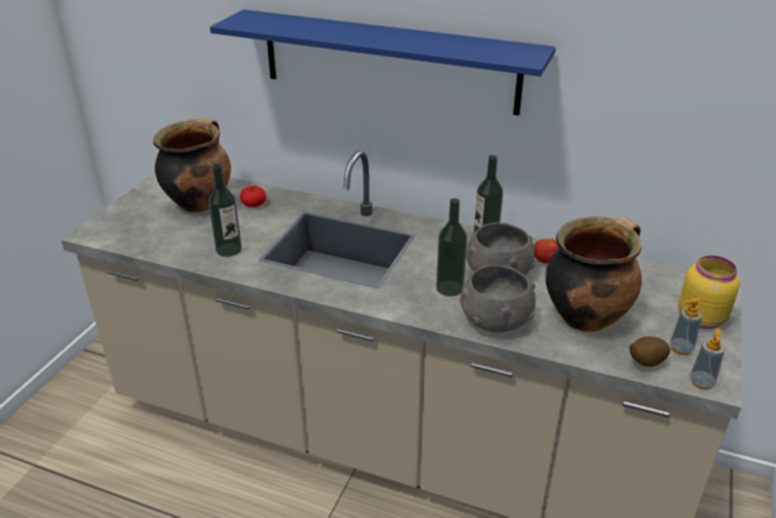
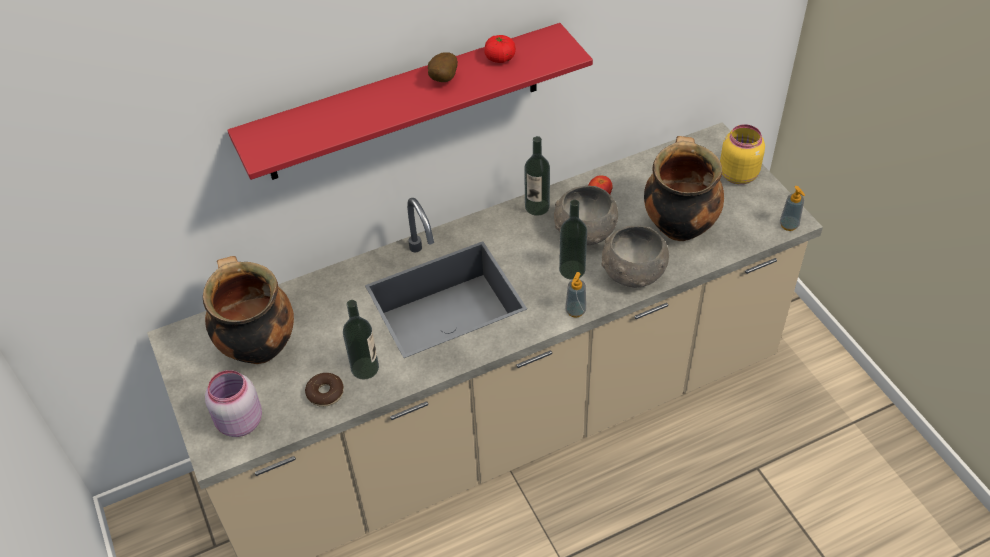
camera: 45 degrees left, 15 degrees up
blue shelf [210,10,556,116] -> red shelf [227,23,593,180]
tomato [240,186,266,207] -> tomato moved to [484,35,516,63]
potato [629,337,670,367] -> potato moved to [428,52,458,82]
soap dispenser [670,298,702,355] -> soap dispenser moved to [565,272,586,318]
none -> pink jar [205,370,262,437]
none -> donut [305,373,344,407]

